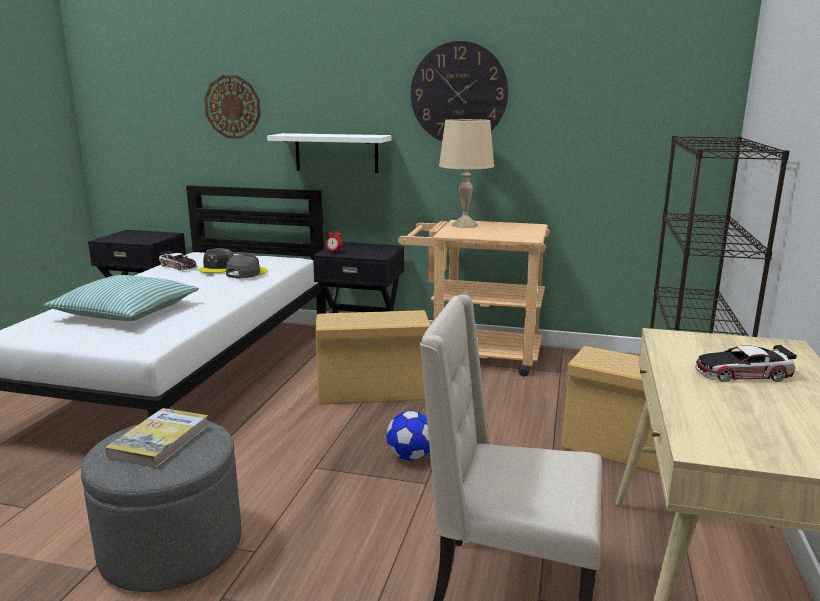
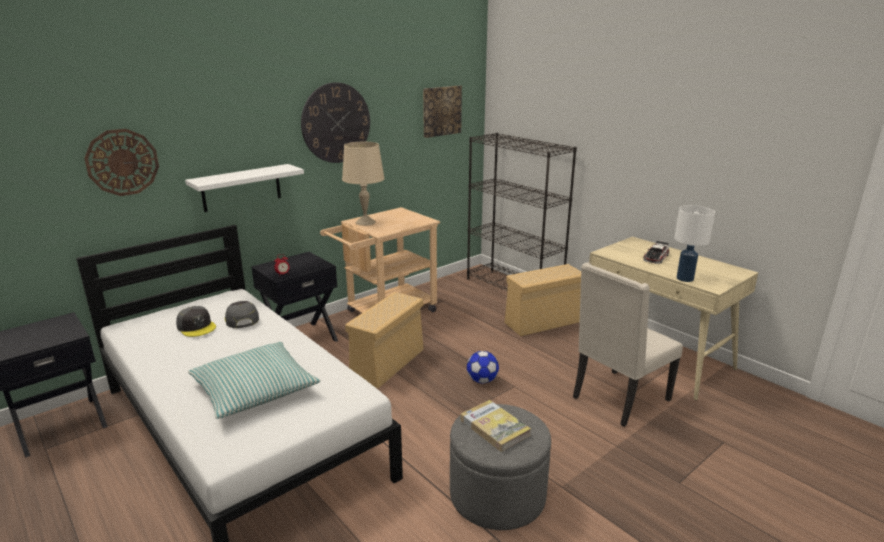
camera: 55 degrees left, 5 degrees up
toy car [159,251,197,271] -> none
none -> picture [423,86,462,138]
none -> white table lamp [674,205,715,282]

